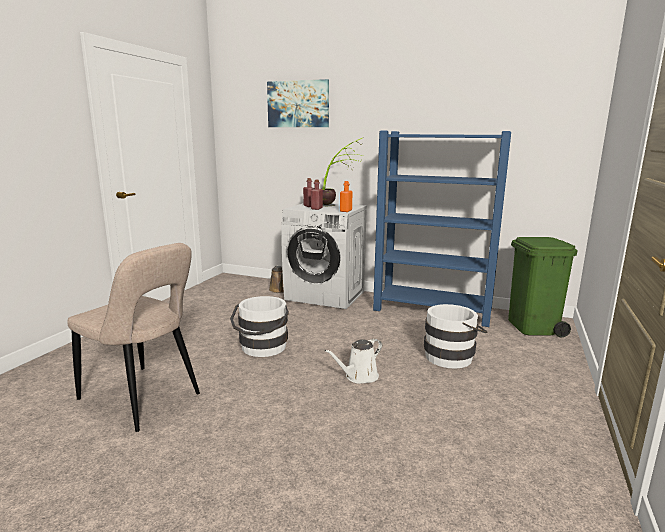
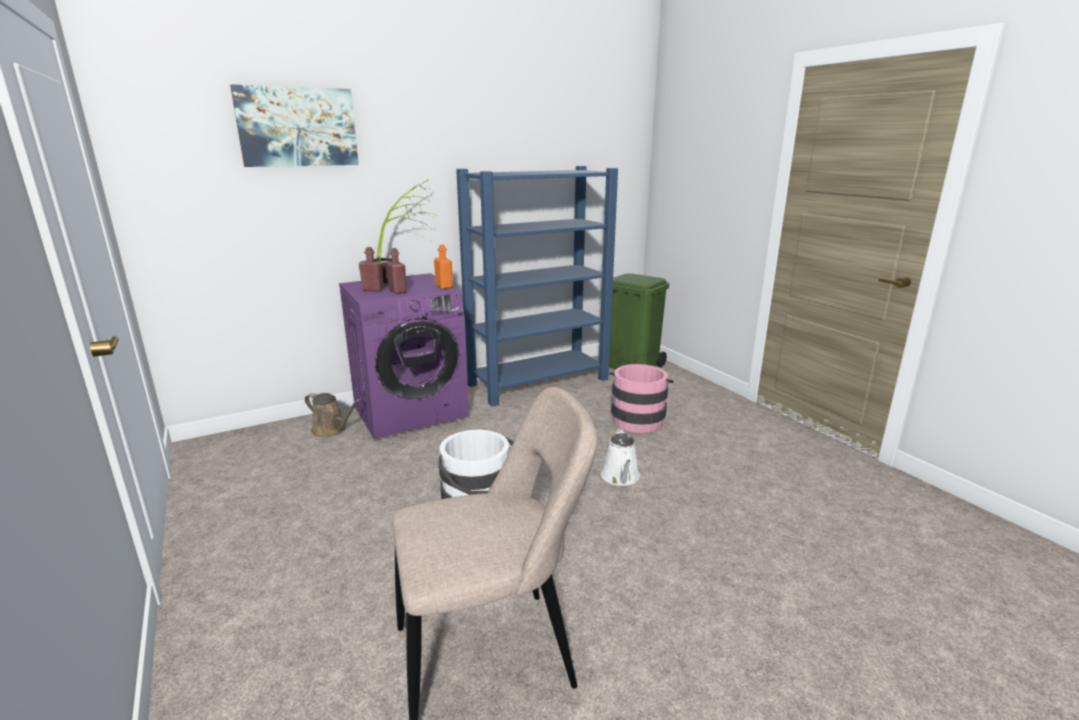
camera: 50 degrees left, 5 degrees up
white washing machine [281,203,367,309] -> purple washing machine [339,273,468,439]
white bucket [424,304,488,369] -> pink bucket [609,364,674,433]

